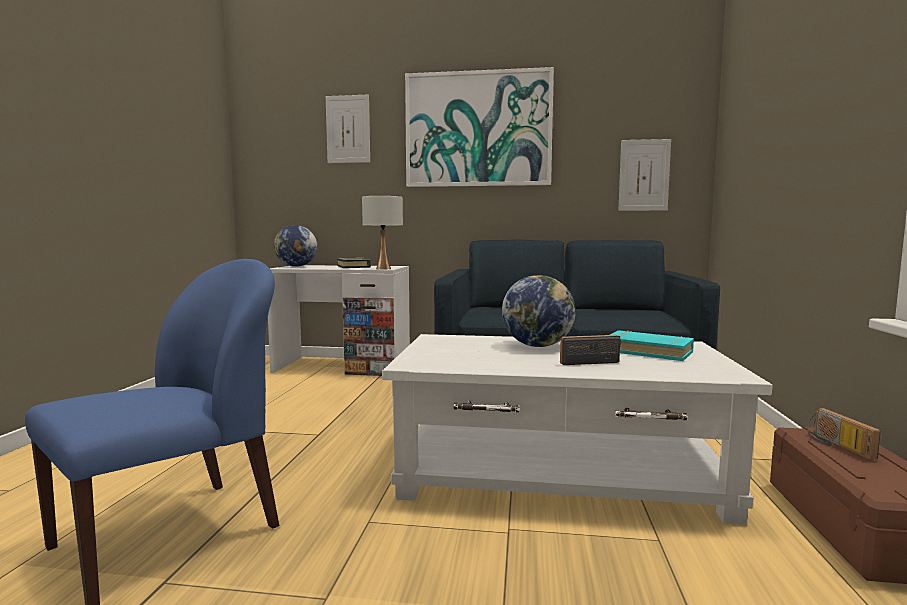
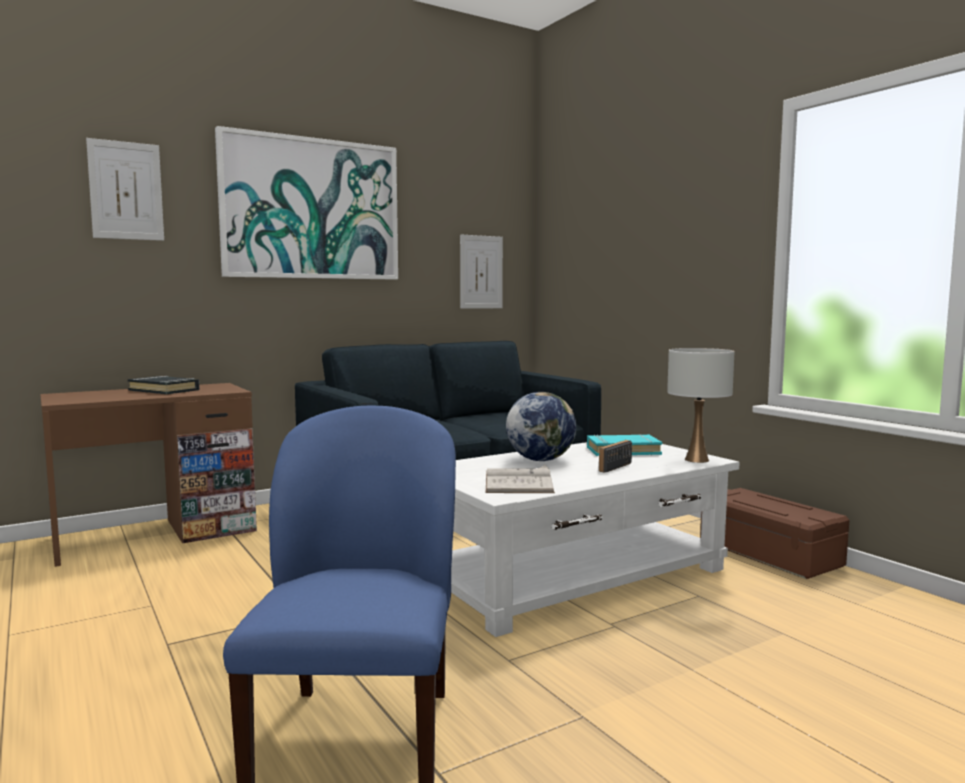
camera: 40 degrees left, 0 degrees up
white desk [268,265,410,376] -> brown desk [40,383,257,567]
globe [274,225,317,267] -> none
white table lamp [362,196,403,270] -> white table lamp moved to [667,348,734,463]
radio [807,408,881,460] -> none
none -> white book [486,465,555,493]

